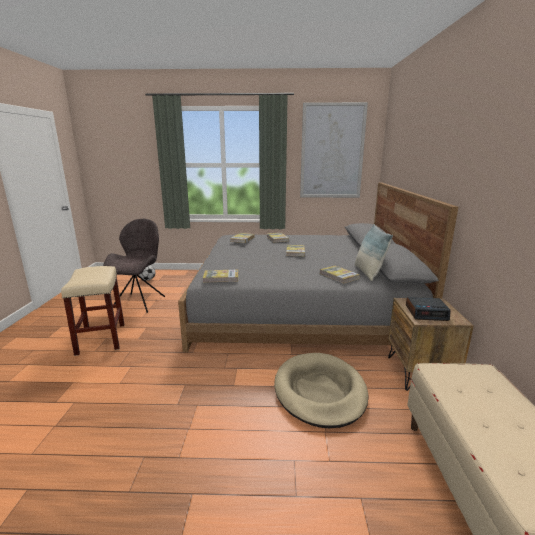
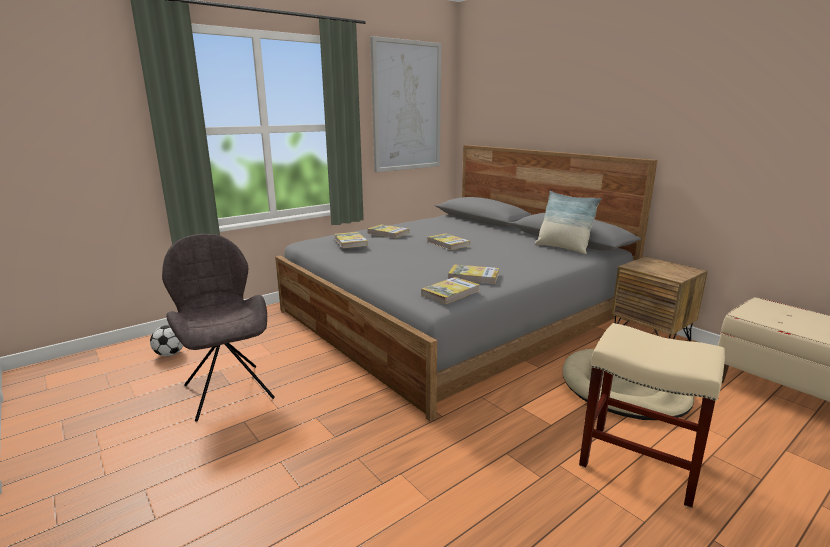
camera: 40 degrees left, 0 degrees up
beige stool [61,266,125,356] -> beige stool moved to [579,323,725,509]
book [320,266,360,283] -> book moved to [448,264,499,284]
alarm clock [406,297,451,321] -> none

